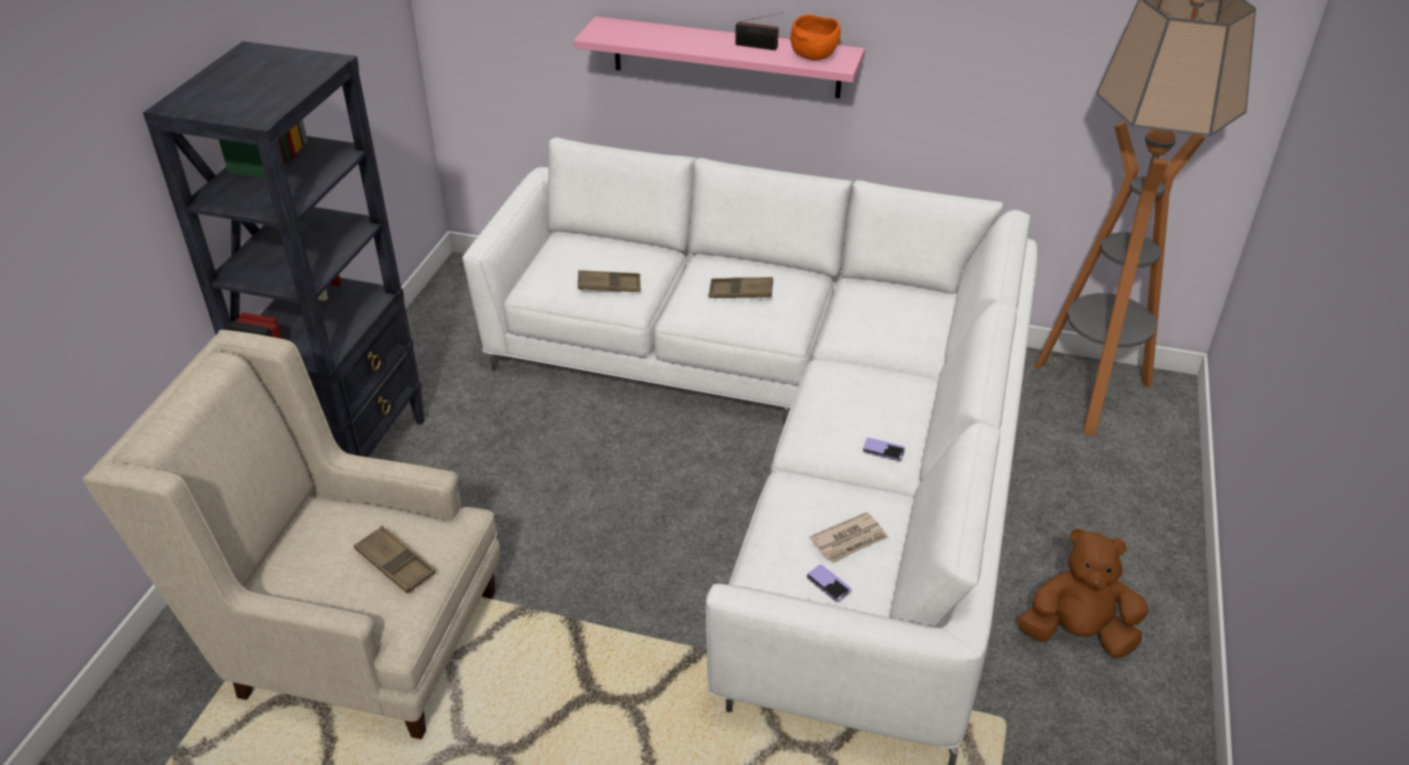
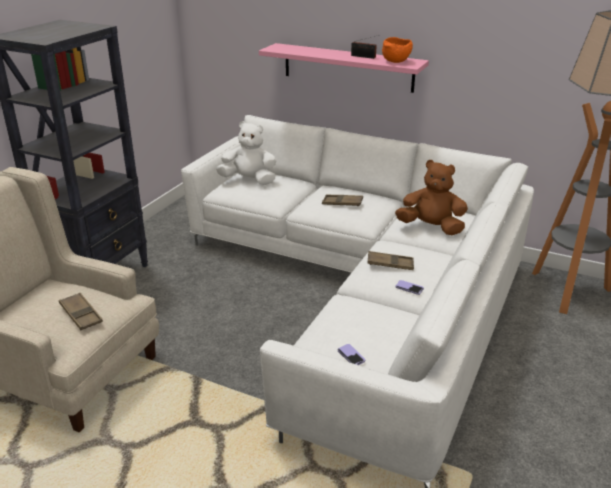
camera: 10 degrees right, 10 degrees down
brown tray [578,270,641,292] -> brown tray moved to [367,251,414,270]
newspaper [809,512,888,563] -> none
brown plush toy [1018,529,1148,658] -> brown plush toy moved to [395,160,468,235]
none -> white plush toy [216,121,276,185]

